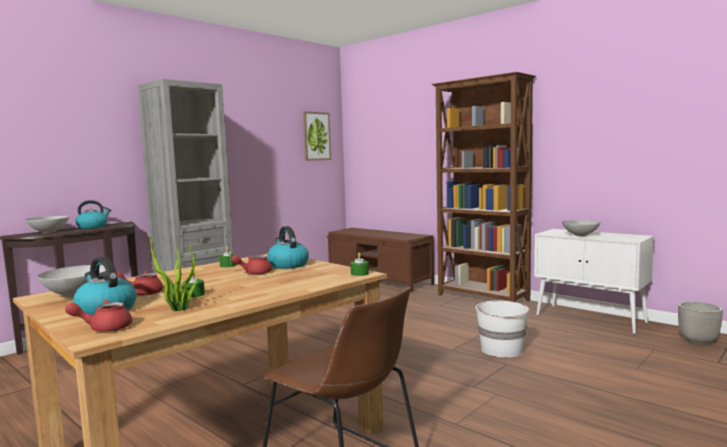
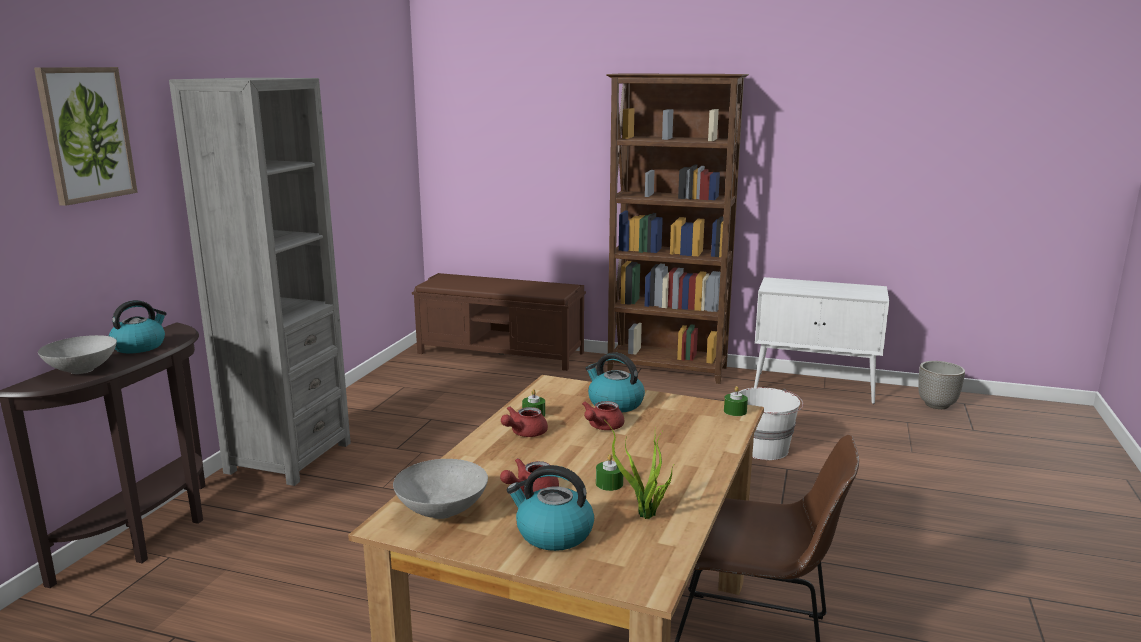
camera: 25 degrees left, 10 degrees up
red teapot [65,300,132,332] -> red teapot moved to [501,406,548,437]
picture [303,111,331,161] -> picture moved to [34,67,138,206]
grey bowl [562,220,600,236] -> none

